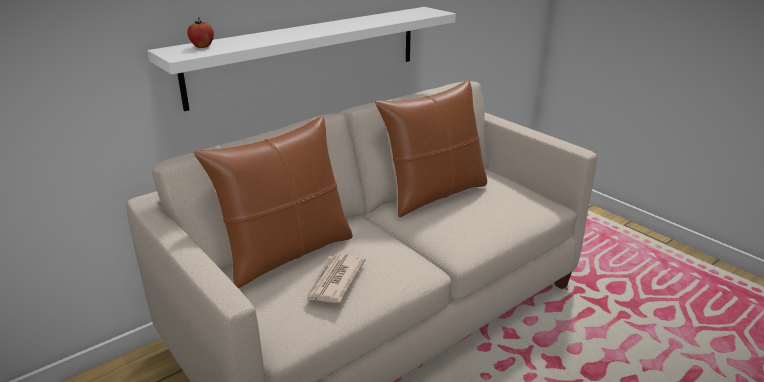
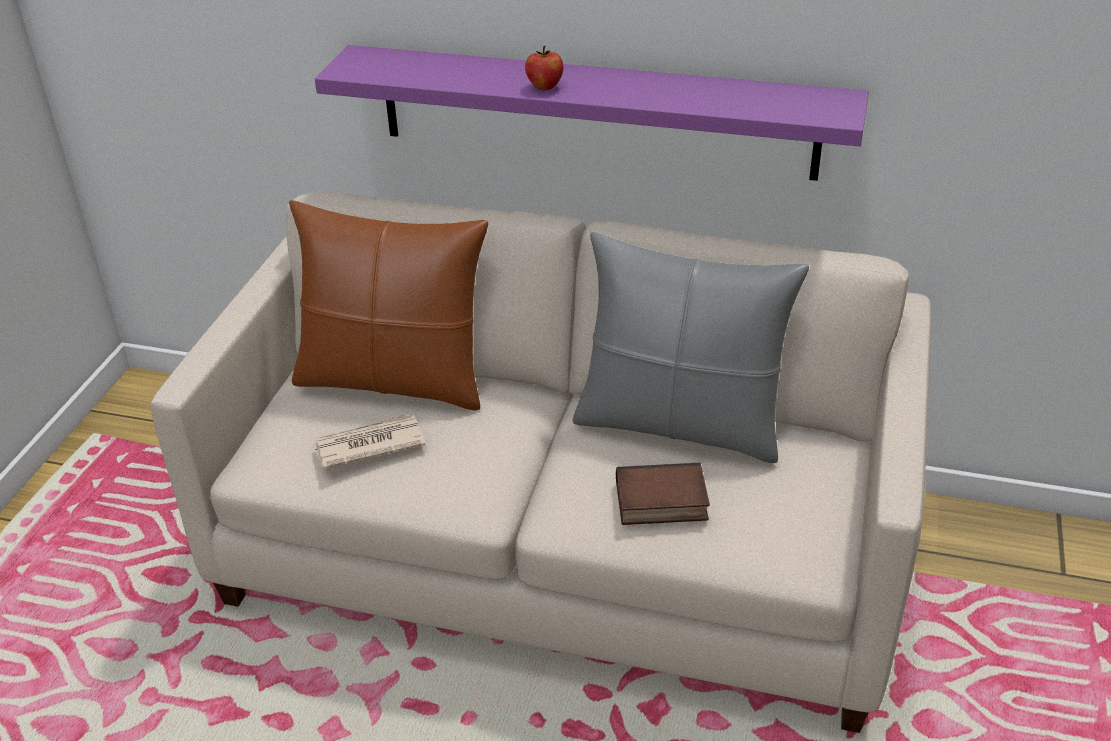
camera: 55 degrees right, 10 degrees up
white shelf [147,7,456,111] -> purple shelf [315,45,869,181]
apple [187,17,214,48] -> apple moved to [525,46,564,90]
brown pillow [375,80,487,217] -> grey pillow [572,232,809,463]
none -> book [616,463,710,525]

